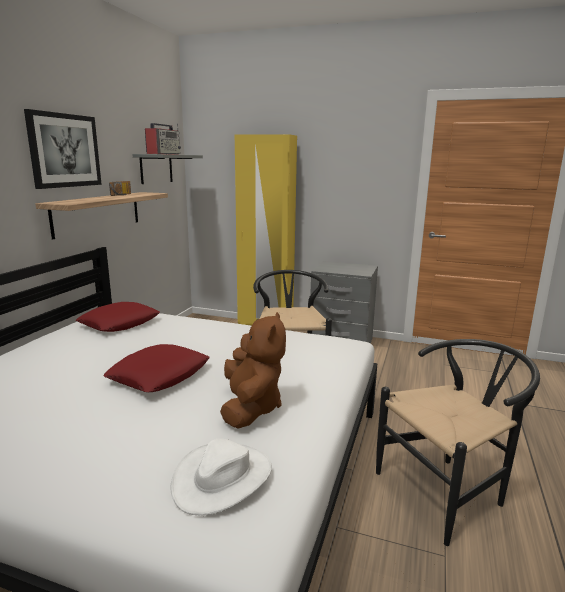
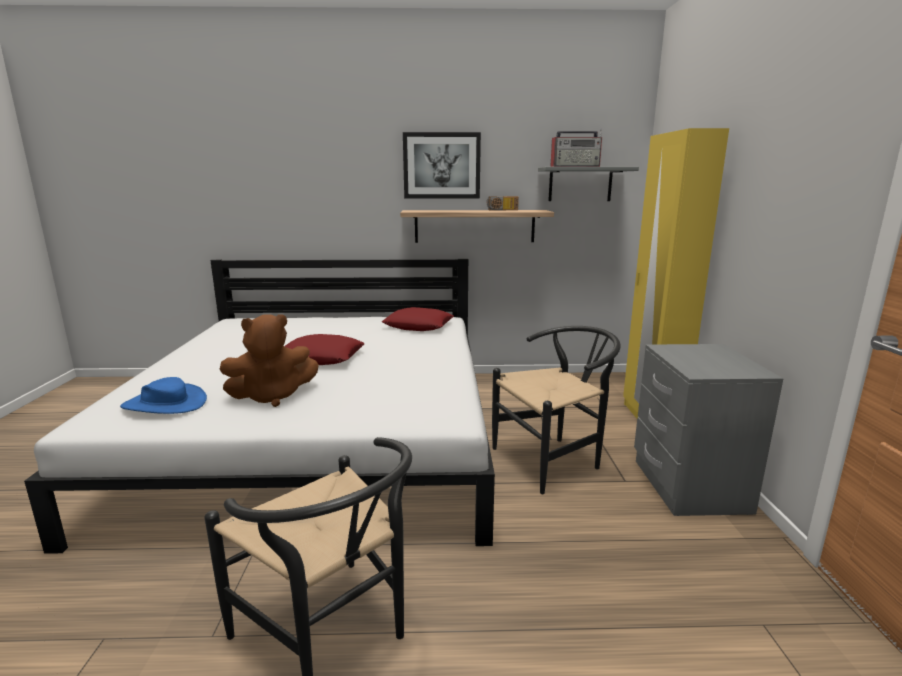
camera: 70 degrees right, 0 degrees up
white hat [170,439,272,515] -> blue hat [120,377,207,414]

